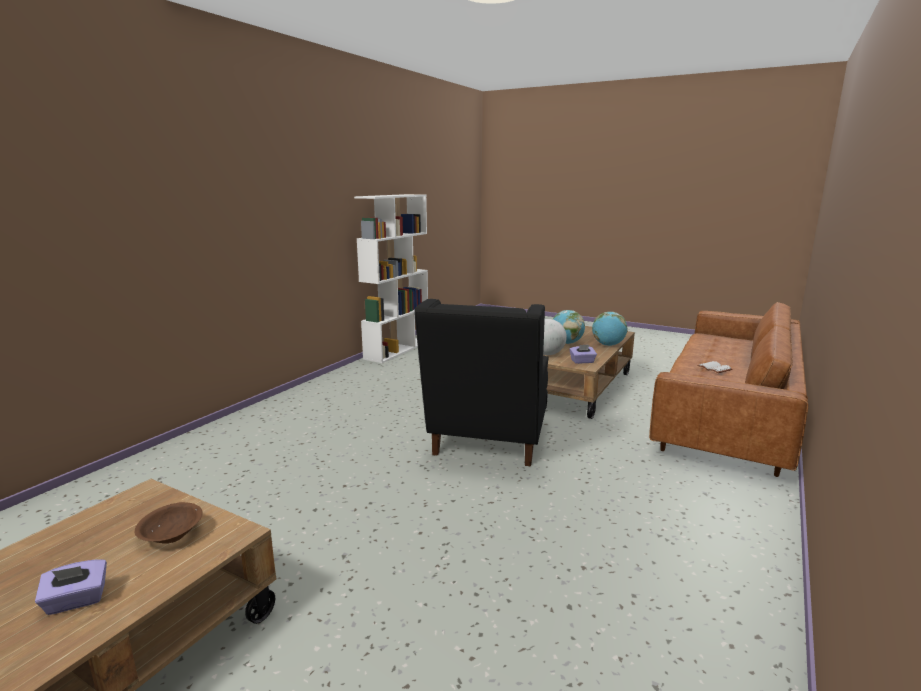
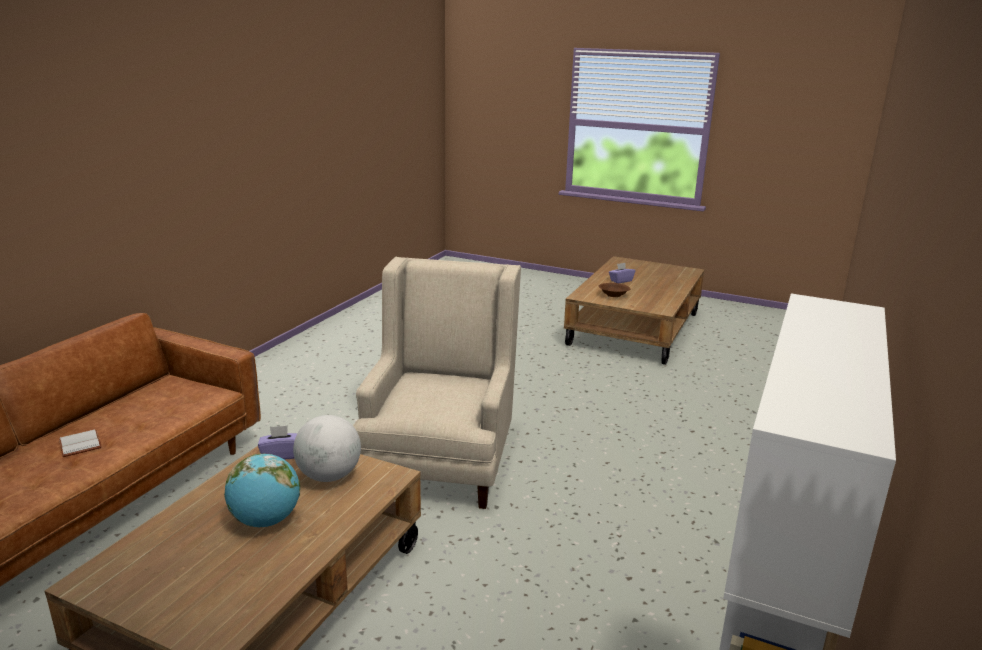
camera: 175 degrees right, 5 degrees up
black armchair [414,299,548,466] -> beige armchair [353,257,521,509]
globe [592,312,627,346] -> none

